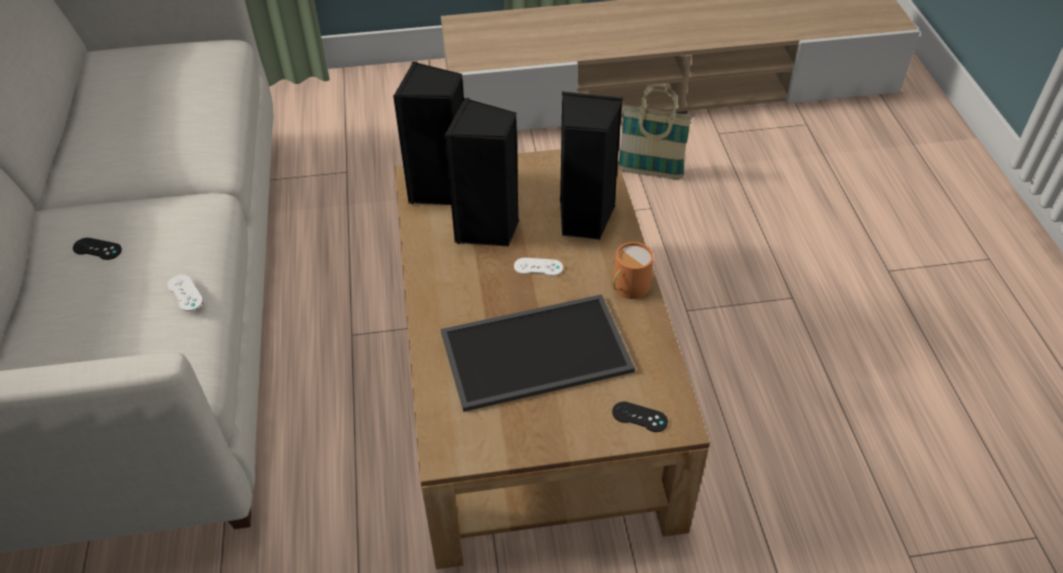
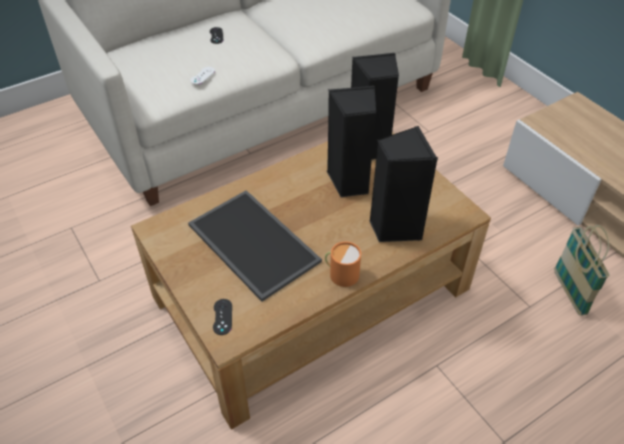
camera: 65 degrees right, 0 degrees up
white game controller [514,258,563,276] -> none

